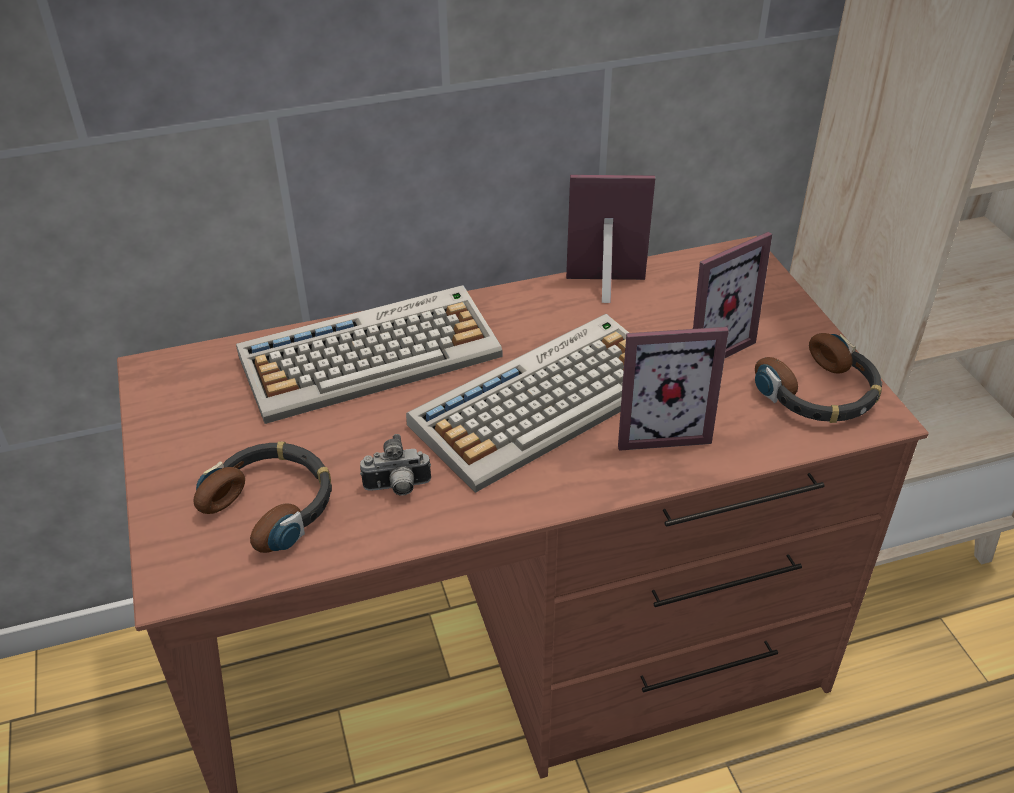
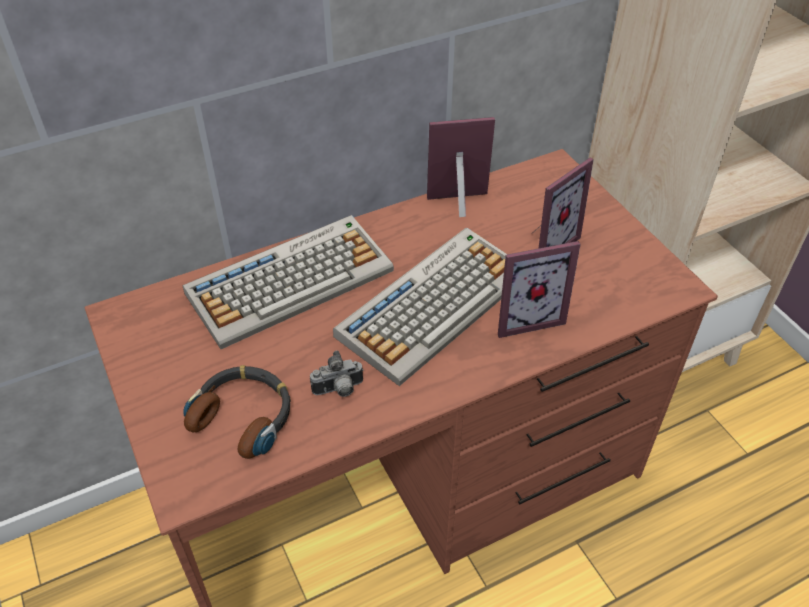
camera: 10 degrees left, 5 degrees up
headphones [755,333,882,423] -> none

